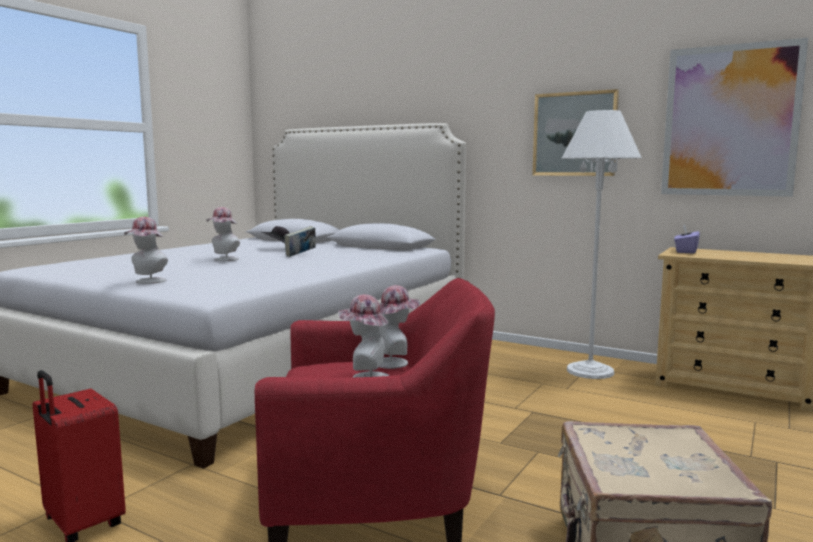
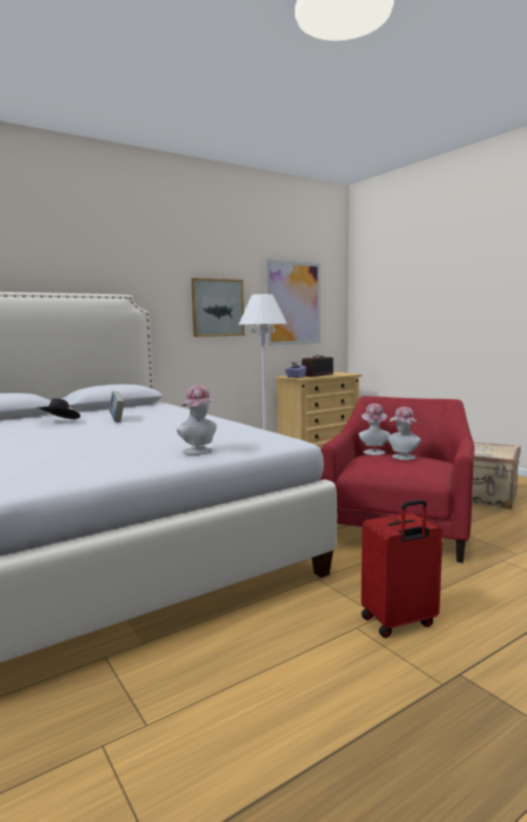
camera: 65 degrees left, 0 degrees up
hat [206,207,240,261] -> none
none -> radio [302,355,333,377]

